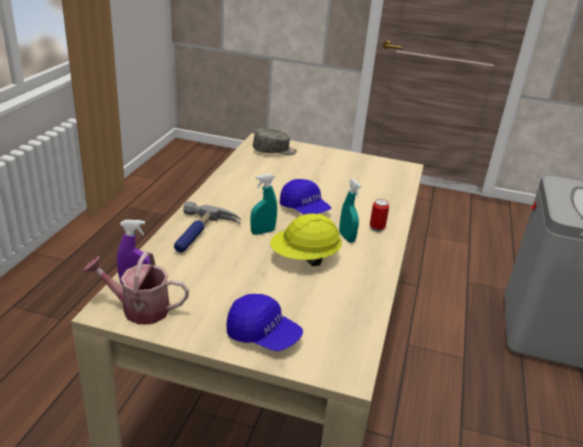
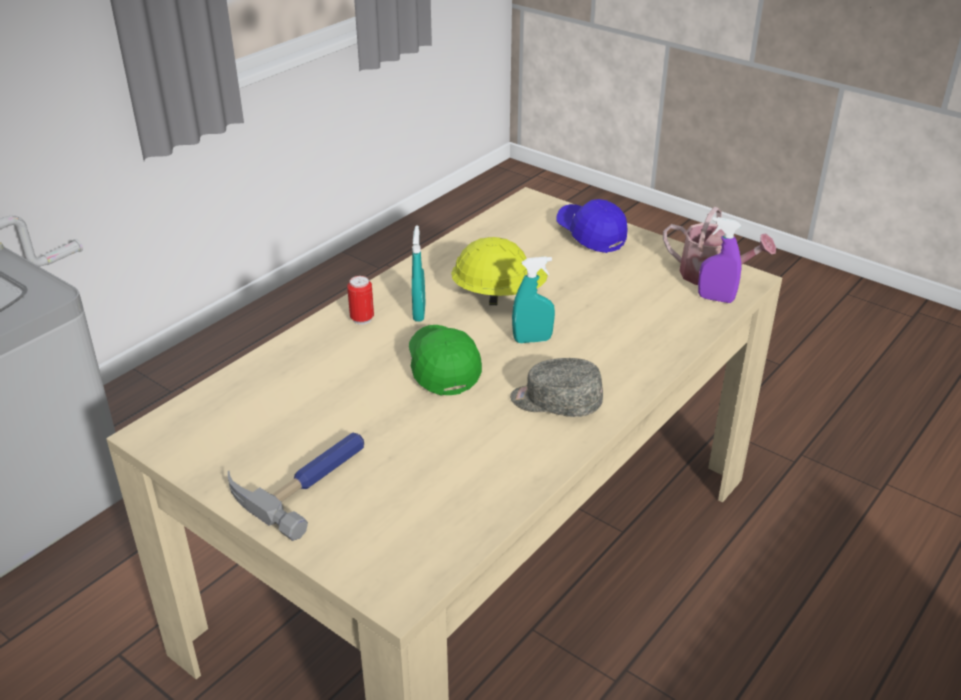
camera: 155 degrees left, 5 degrees up
hammer [174,201,241,253] -> hammer moved to [228,432,364,541]
grey cap [253,128,297,156] -> grey cap moved to [510,358,603,417]
blue cap [280,179,331,215] -> green cap [409,325,482,396]

